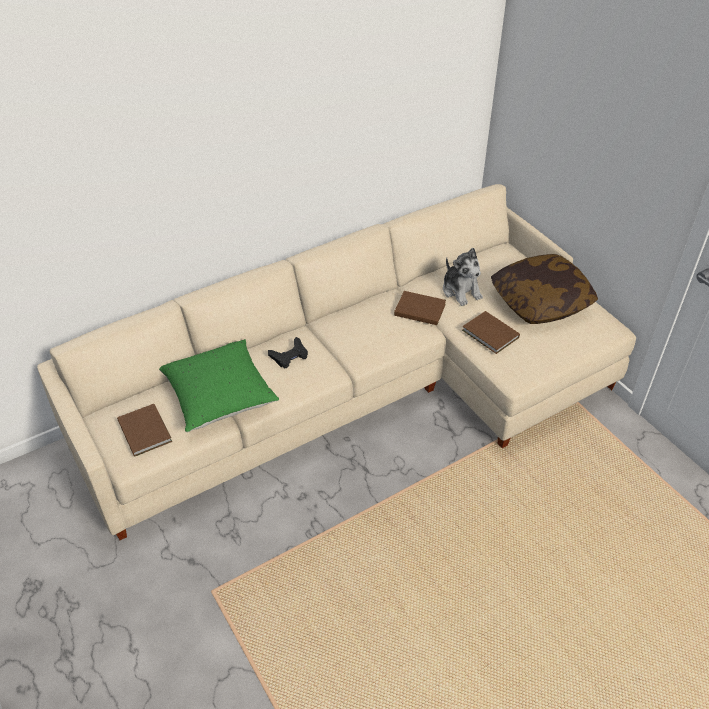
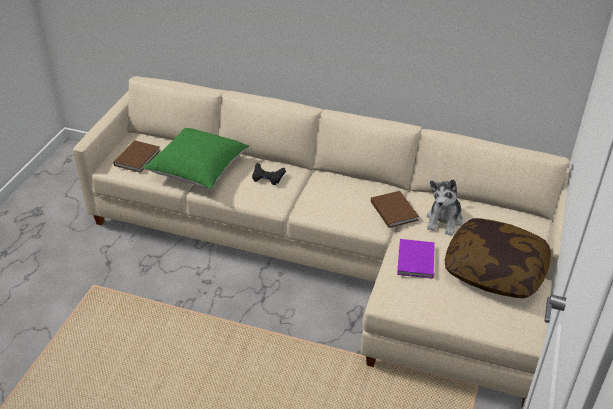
camera: 50 degrees right, 5 degrees down
brown book [462,311,520,354] -> purple book [397,239,435,279]

